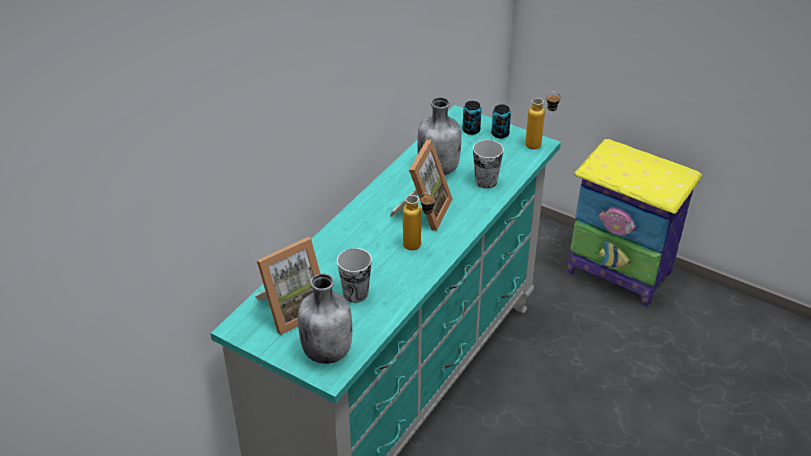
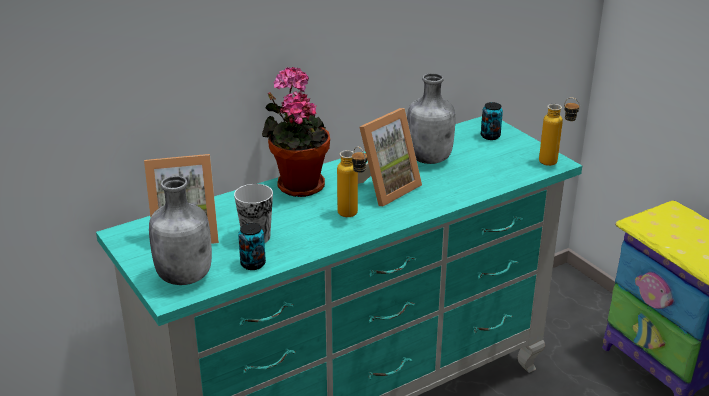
camera: 25 degrees right, 10 degrees down
cup [473,140,504,189] -> none
can [491,104,511,138] -> can moved to [238,223,266,270]
none -> potted plant [262,67,330,197]

